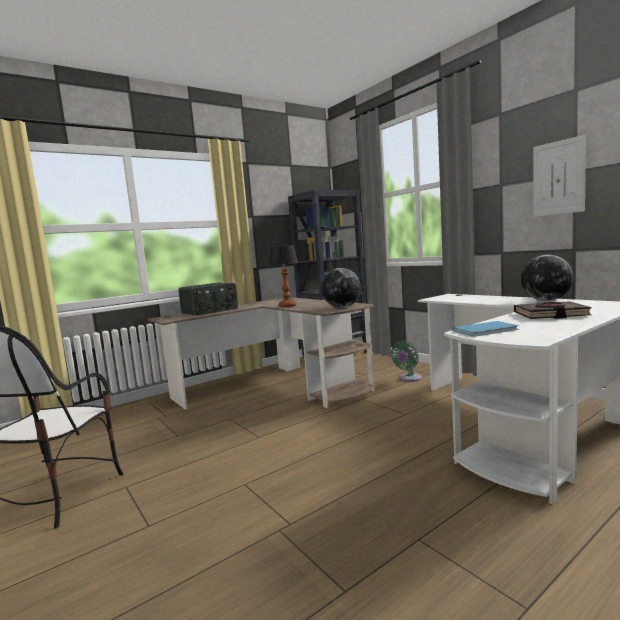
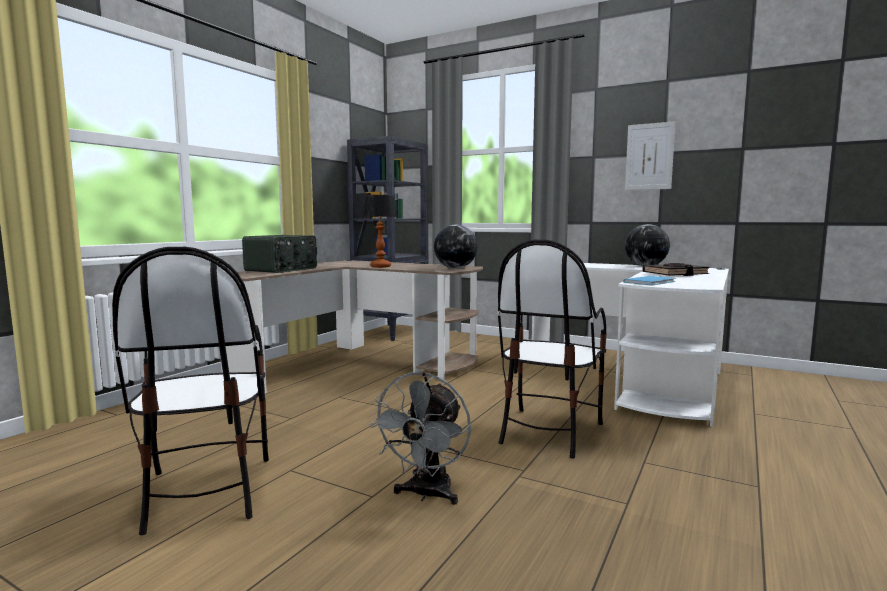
camera: 25 degrees left, 0 degrees up
green fan [391,341,422,382] -> none
none -> grey fan [369,372,471,505]
none -> chair [497,239,607,459]

